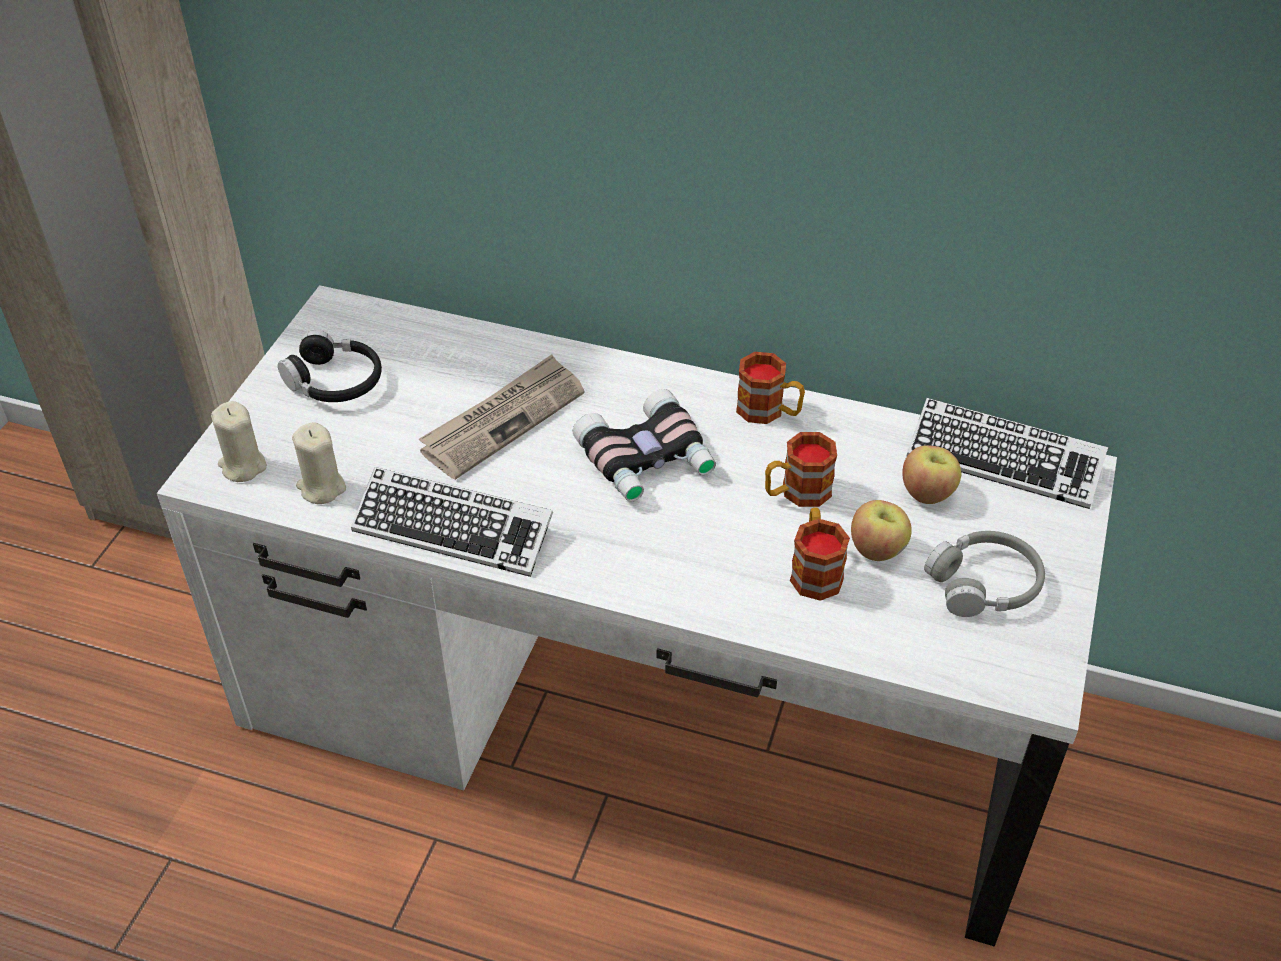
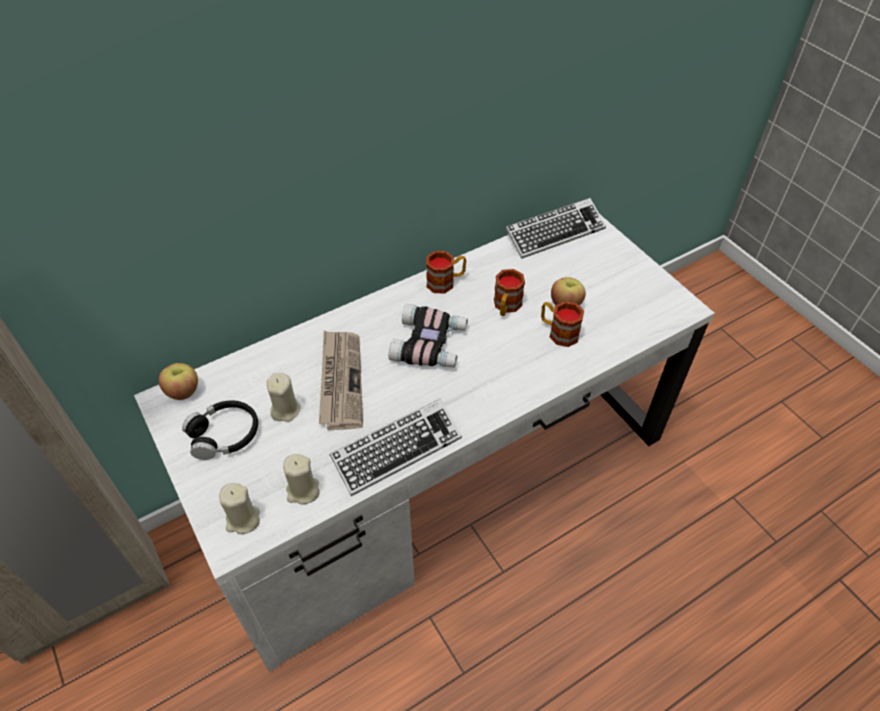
camera: 50 degrees left, 5 degrees up
apple [902,445,961,504] -> apple moved to [159,363,198,400]
grey headphones [924,531,1045,617] -> none
none -> beige candle [267,373,300,422]

